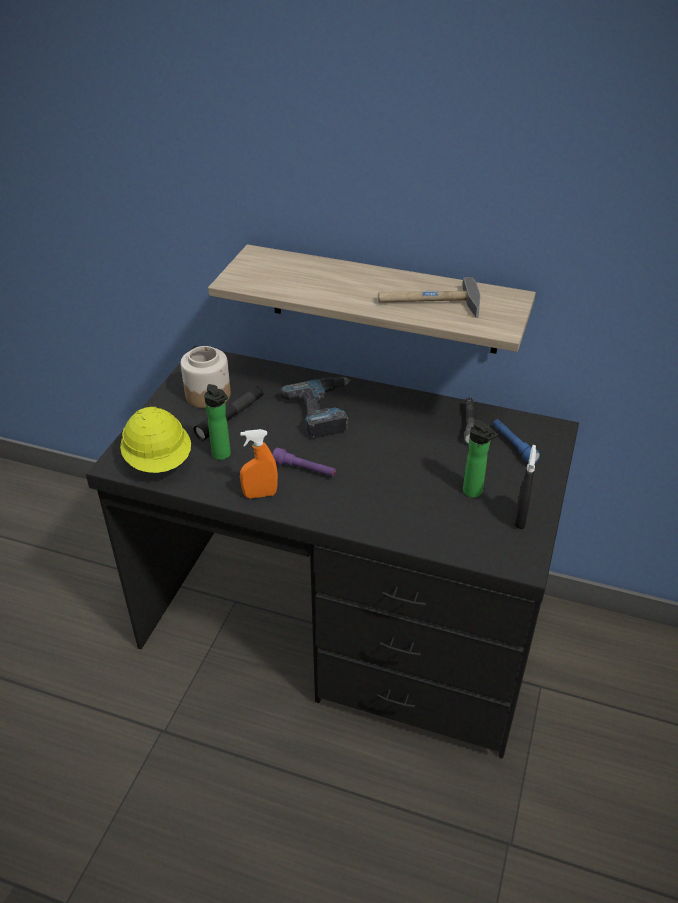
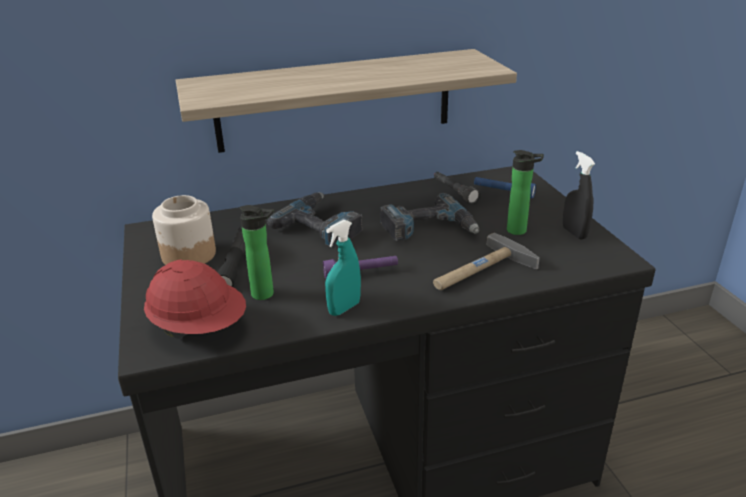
camera: 35 degrees left, 10 degrees down
yellow hard hat [120,407,191,473] -> red hard hat [144,259,246,338]
orange spray bottle [240,429,278,499] -> turquoise spray bottle [325,220,361,316]
hammer [378,277,481,318] -> hammer moved to [433,233,540,290]
none -> power drill [380,193,479,241]

